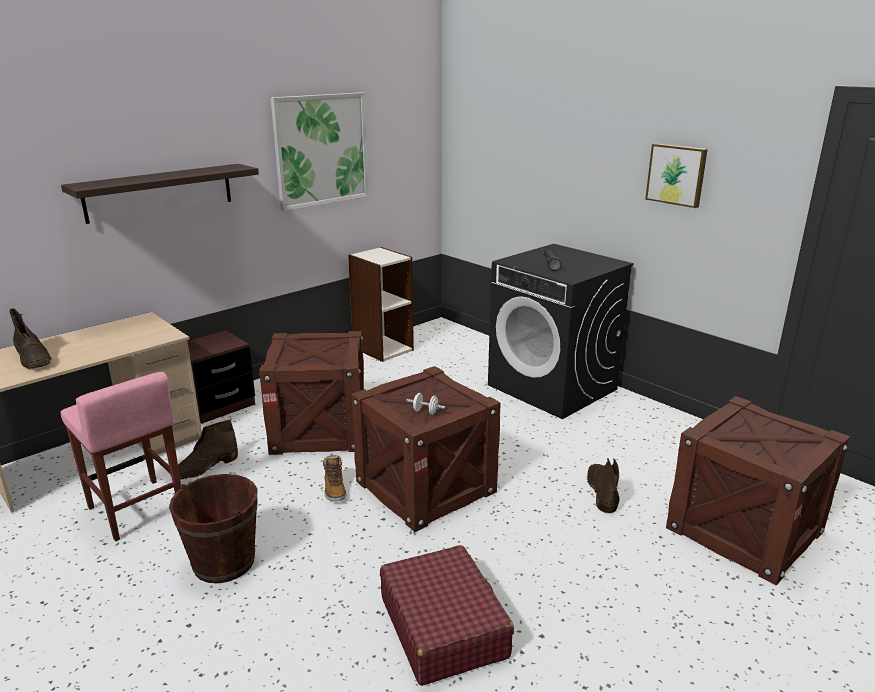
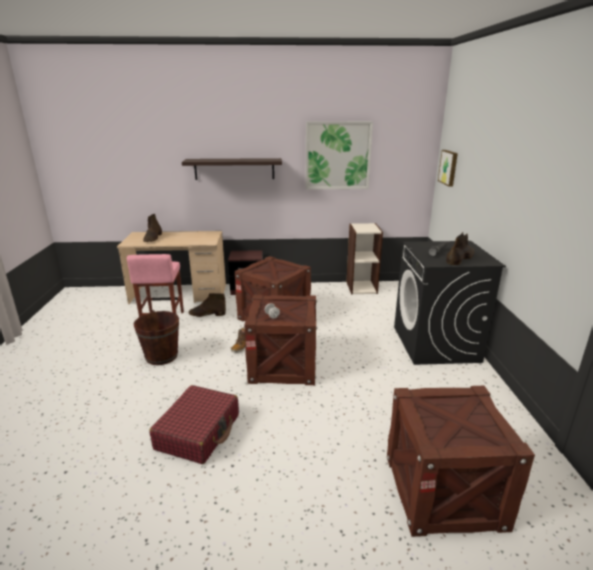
camera: 40 degrees right, 0 degrees up
brown boot [587,458,620,513] -> brown boot moved to [446,232,475,265]
picture [645,143,708,208] -> picture moved to [438,150,458,187]

